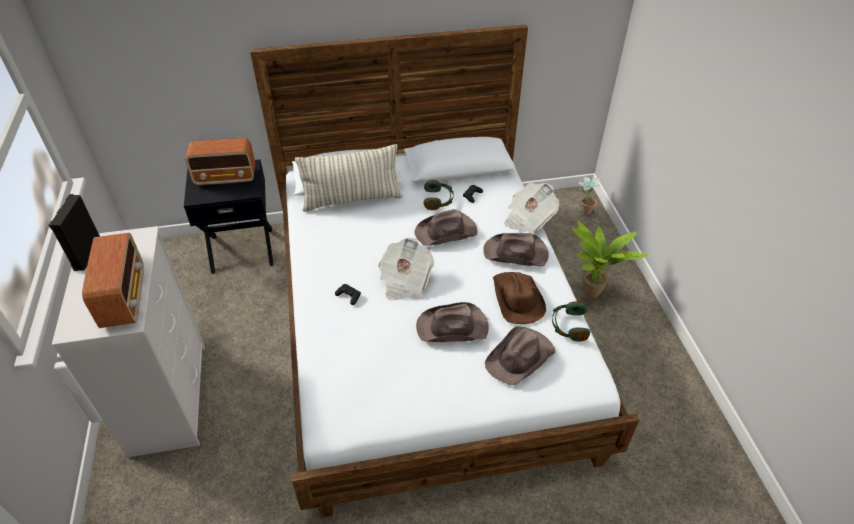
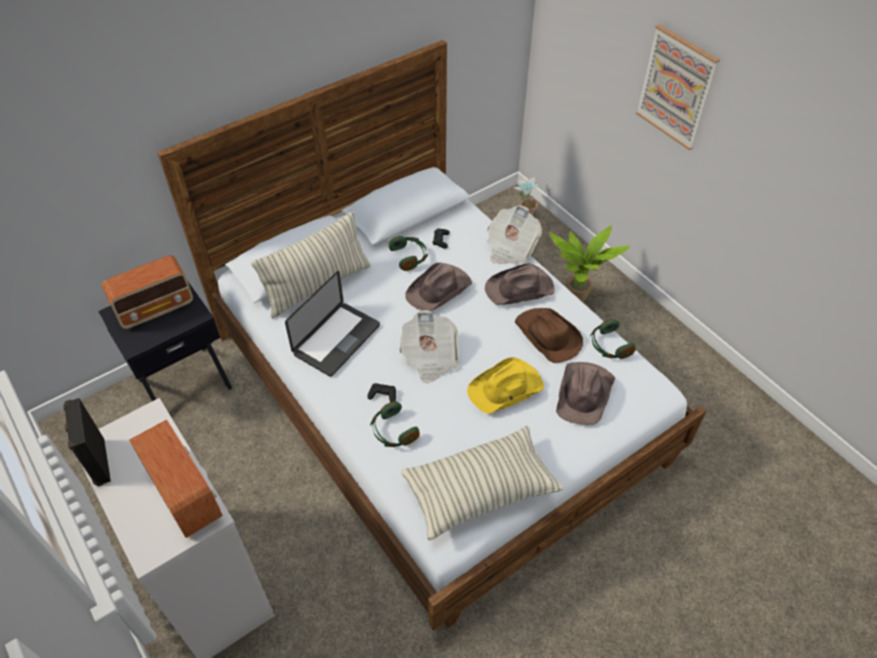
camera: 25 degrees left, 5 degrees up
brown hat [416,302,489,342] -> yellow hat [467,357,544,413]
none -> laptop [285,271,380,377]
none -> green headphones [370,401,420,447]
none -> pillow [401,426,563,541]
none -> picture [636,24,719,150]

